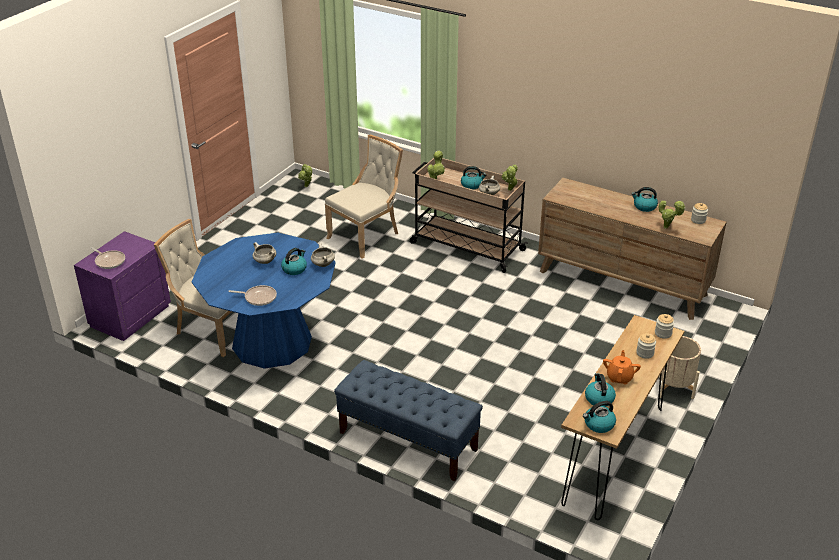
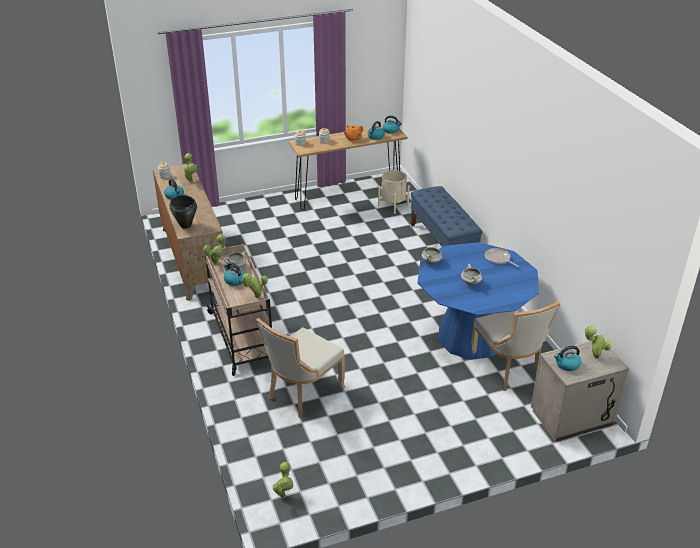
camera: 140 degrees left, 0 degrees up
purple nightstand [74,231,171,341] -> beige nightstand [531,341,629,442]
frying pan [90,247,125,269] -> potted plant [585,325,612,359]
kettle [281,248,307,275] -> kettle moved to [554,346,581,371]
beige chair [325,135,403,259] -> beige chair turned 45 degrees counterclockwise [256,318,345,418]
beige planter [659,336,701,399] -> beige planter moved to [378,170,410,214]
none -> black cooking pot [170,195,197,229]

